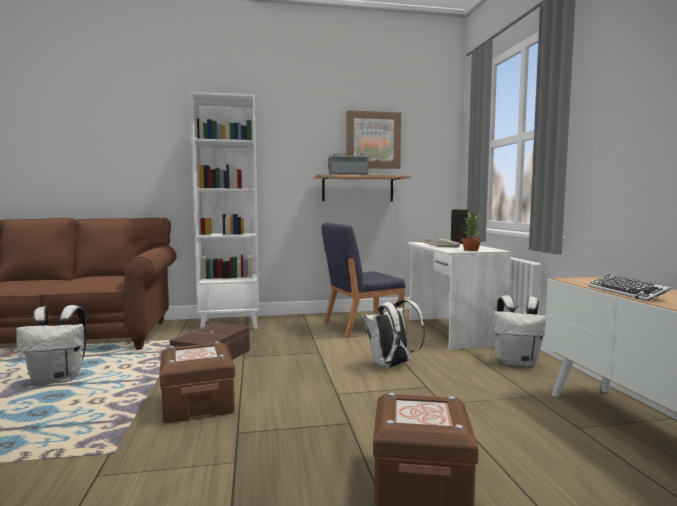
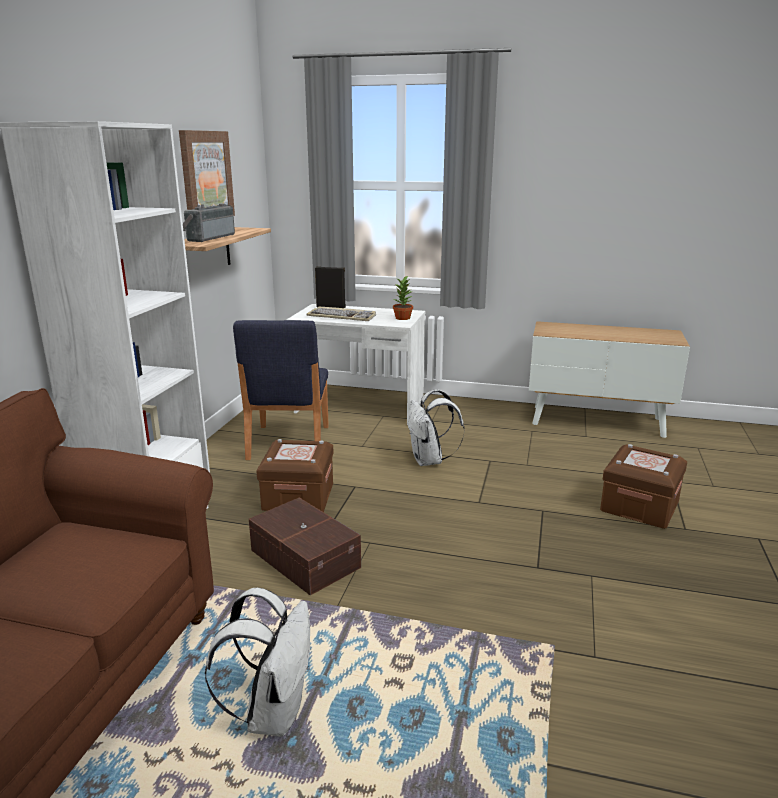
camera: 65 degrees left, 15 degrees up
brown storage box [160,341,235,423] -> brown storage box moved to [256,439,334,512]
white backpack [493,295,546,366] -> none
keyboard [588,274,672,301] -> none

